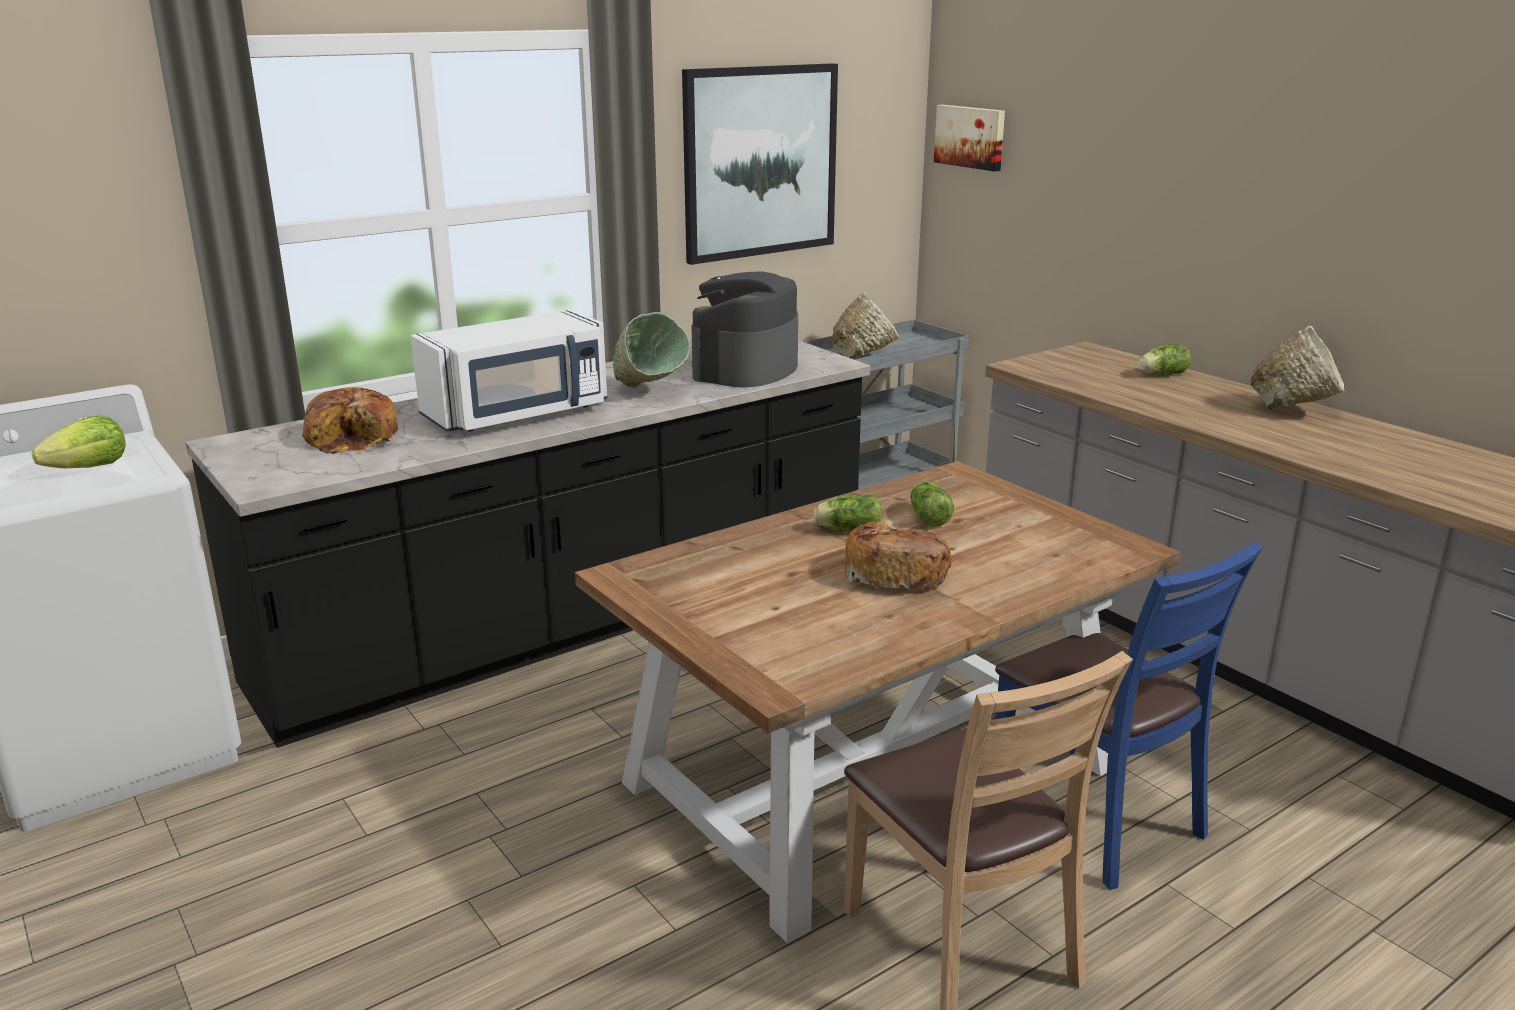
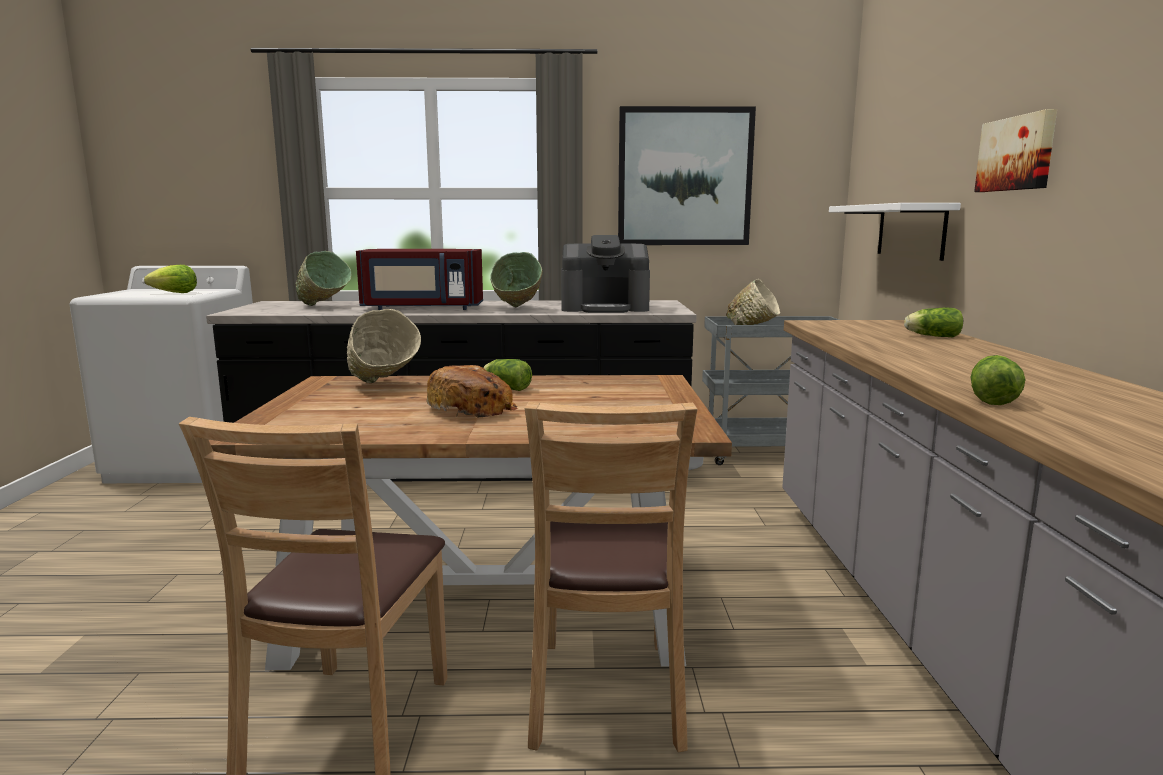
camera: 35 degrees right, 10 degrees down
bread [302,387,398,454] -> green bowl [295,251,352,306]
white microwave [411,310,607,432] -> red microwave [356,249,483,310]
coffee machine [691,271,798,387] -> coffee machine turned 150 degrees counterclockwise [561,235,650,313]
lettuce [910,481,954,527] -> lettuce moved to [970,355,1025,405]
picture [934,105,1005,171] -> picture moved to [974,109,1057,192]
blue chair [995,542,1263,890] -> brown chair [525,402,698,753]
beige bowl [1251,326,1344,410] -> beige bowl moved to [347,309,421,383]
none -> white shelf [829,203,961,261]

